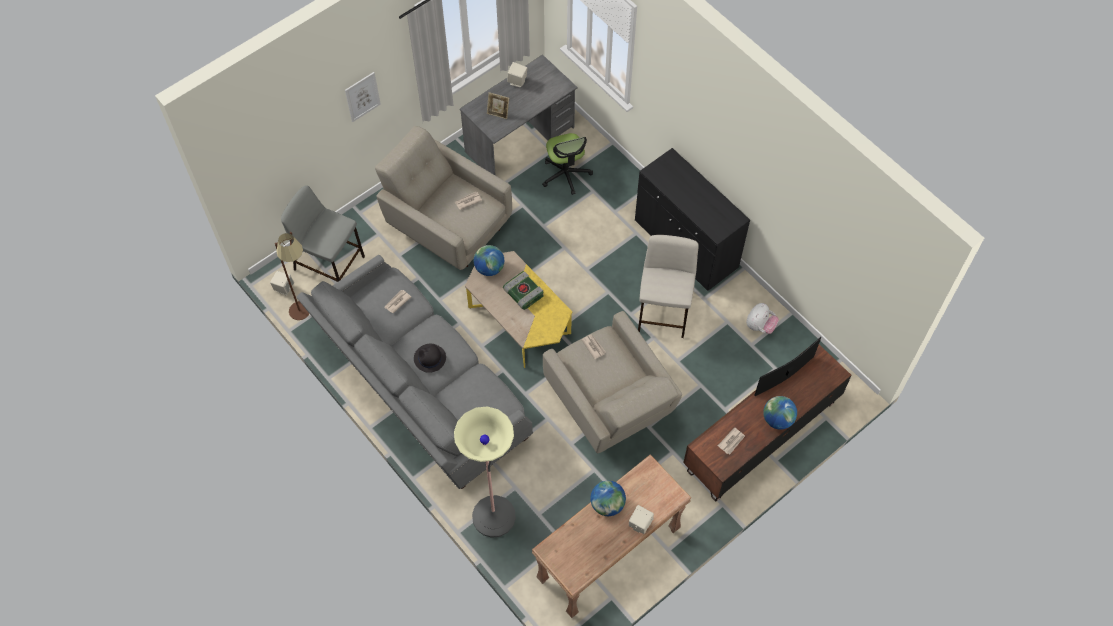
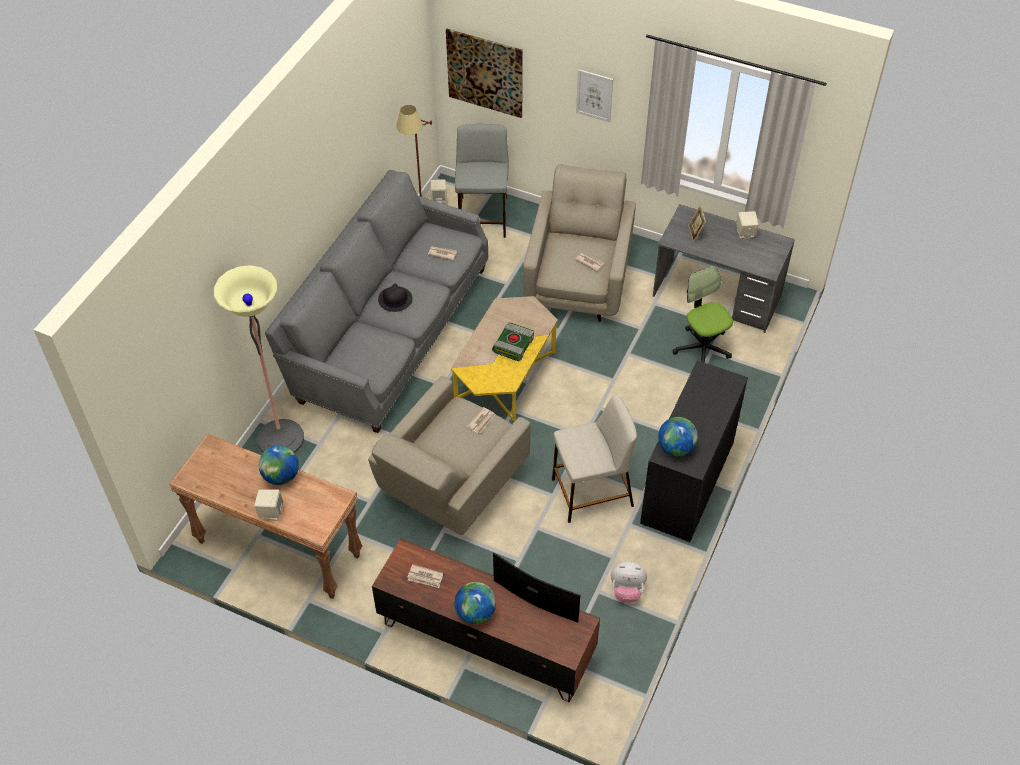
camera: 65 degrees right, 10 degrees down
globe [473,245,504,276] -> globe moved to [658,417,698,456]
office chair [542,133,593,195] -> office chair turned 105 degrees clockwise [672,266,733,363]
none -> picture [446,29,523,118]

